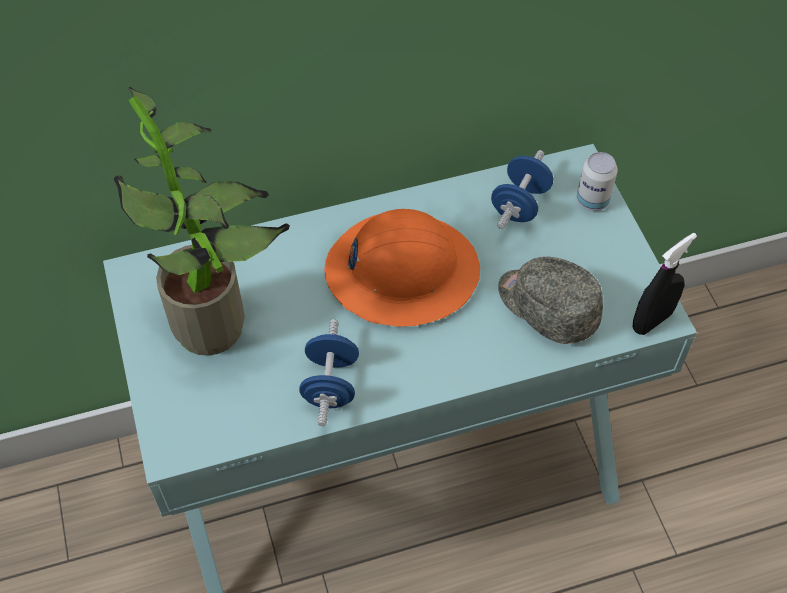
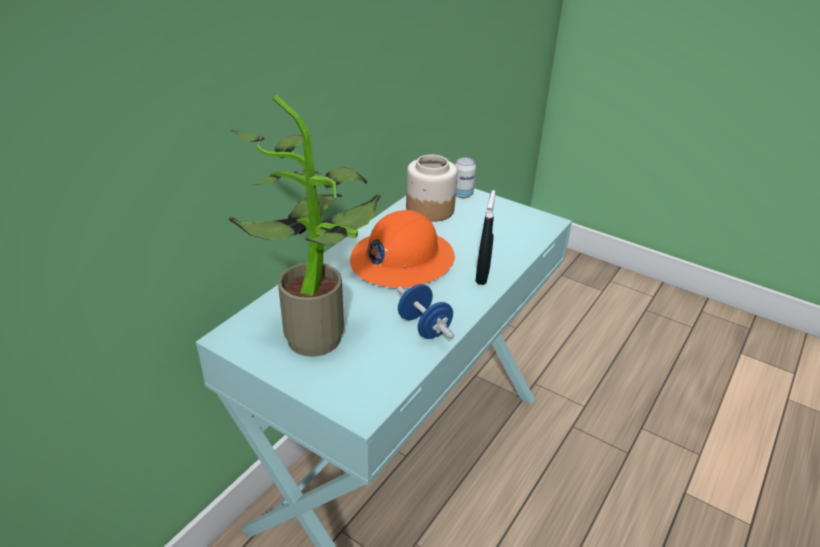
camera: 40 degrees left, 20 degrees down
blue dumbbell [491,150,553,229] -> jar [406,155,457,222]
grey cap [498,257,603,344] -> none
black spray bottle [633,233,697,335] -> black spray bottle moved to [475,190,495,285]

